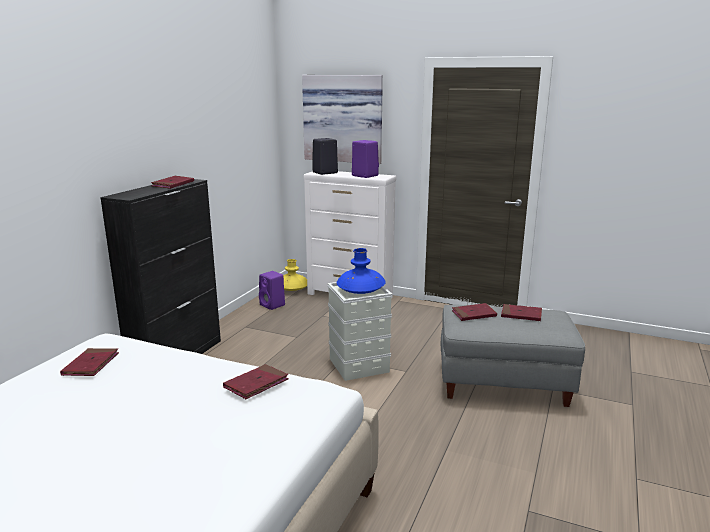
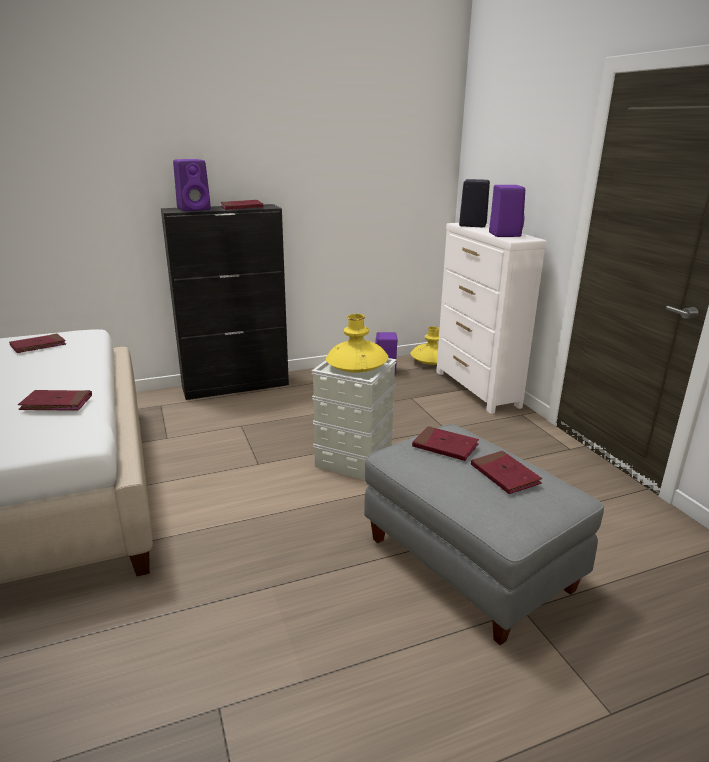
camera: 45 degrees right, 5 degrees up
picture [302,75,383,164] -> none
blue vase [337,248,386,294] -> yellow vase [326,314,388,373]
none -> purple speaker [173,159,211,211]

